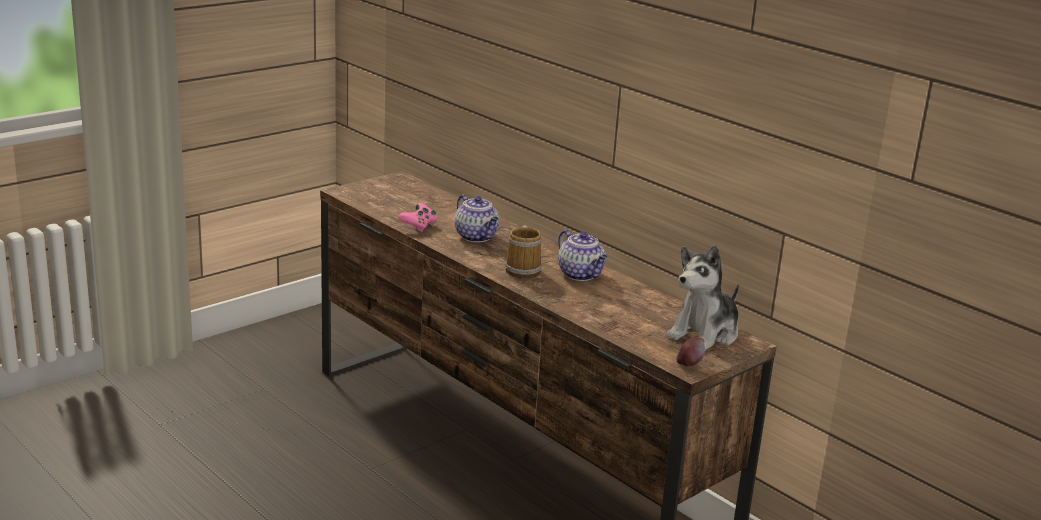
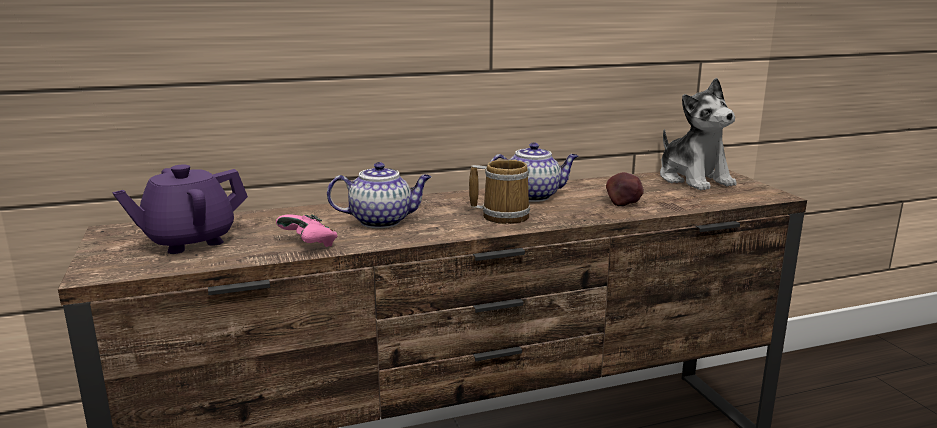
camera: 65 degrees left, 5 degrees down
apple [677,337,705,366] -> apple moved to [606,172,644,206]
none -> purple teapot [112,164,248,254]

